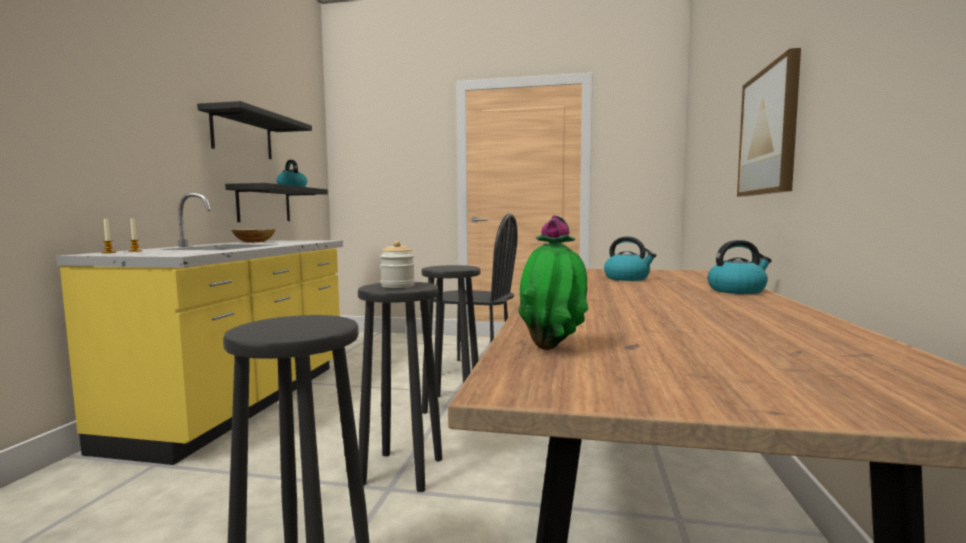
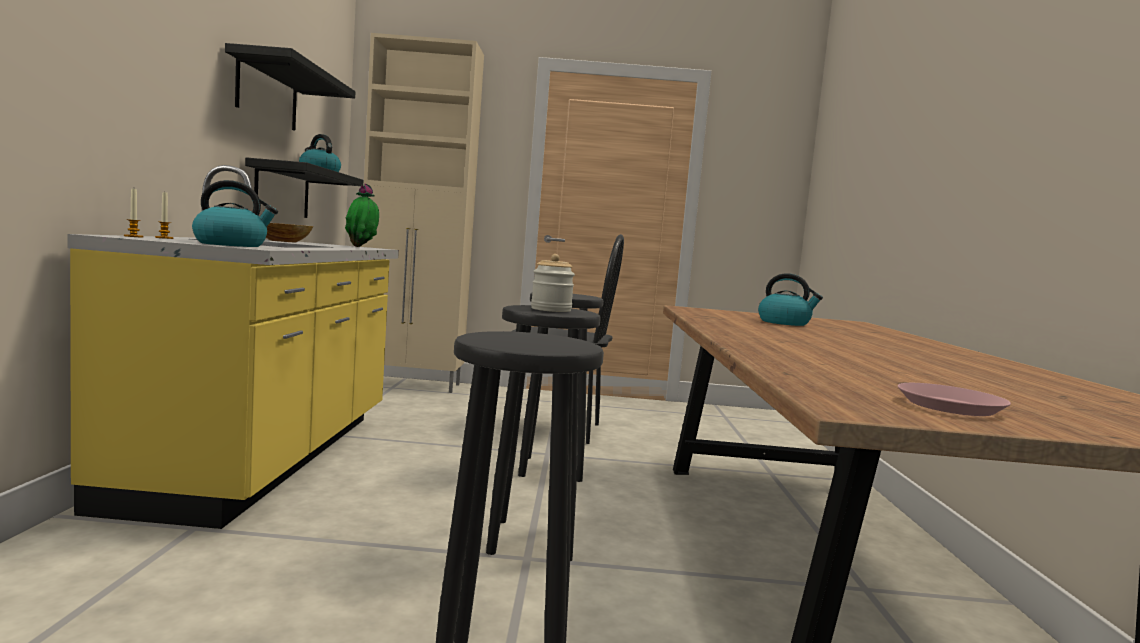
camera: 10 degrees left, 0 degrees up
potted plant [518,215,588,350] -> potted plant moved to [345,183,379,247]
kettle [707,240,772,294] -> kettle moved to [192,180,278,247]
picture [737,48,801,197] -> none
none -> beige cabinet [361,33,484,393]
none -> pink plate [898,383,1011,416]

